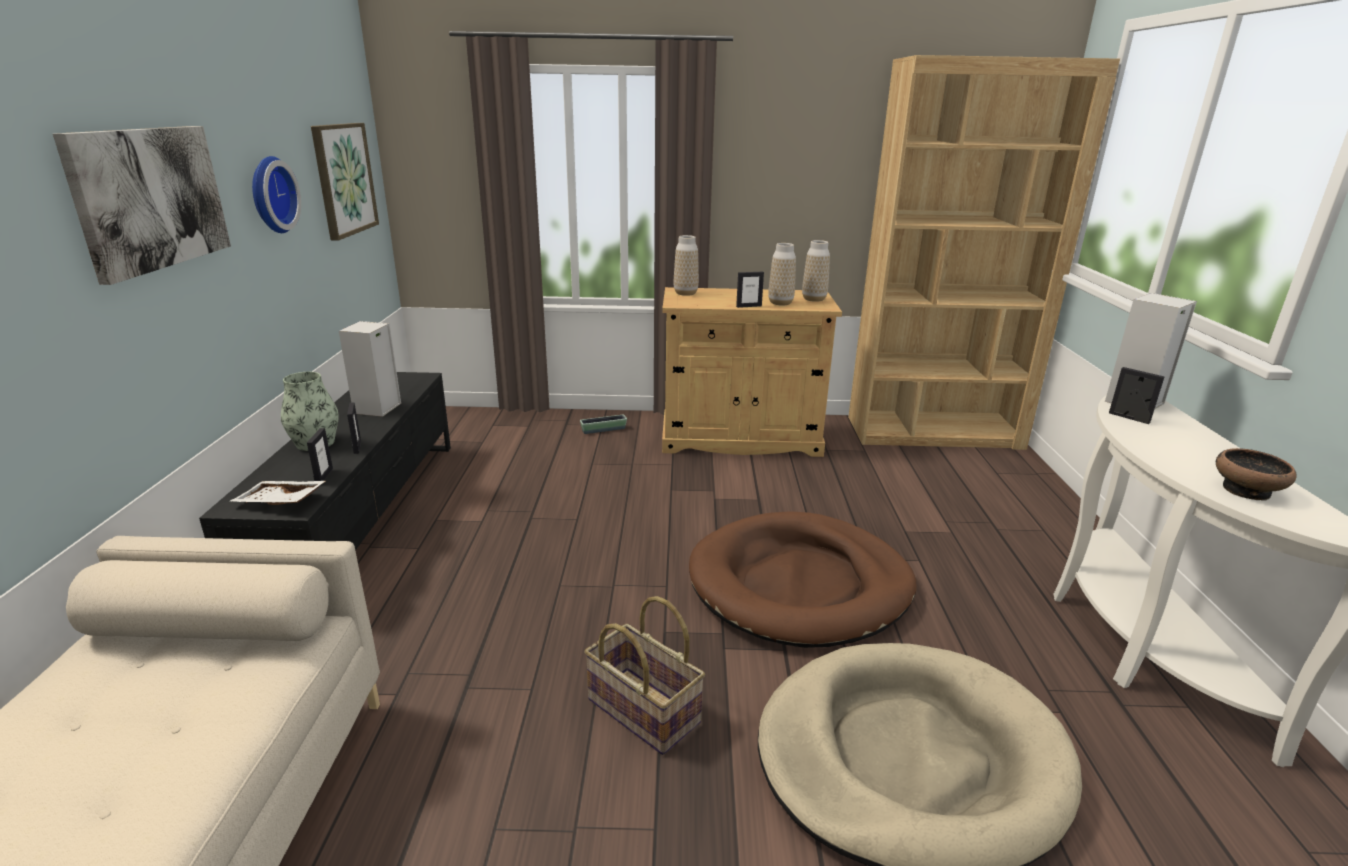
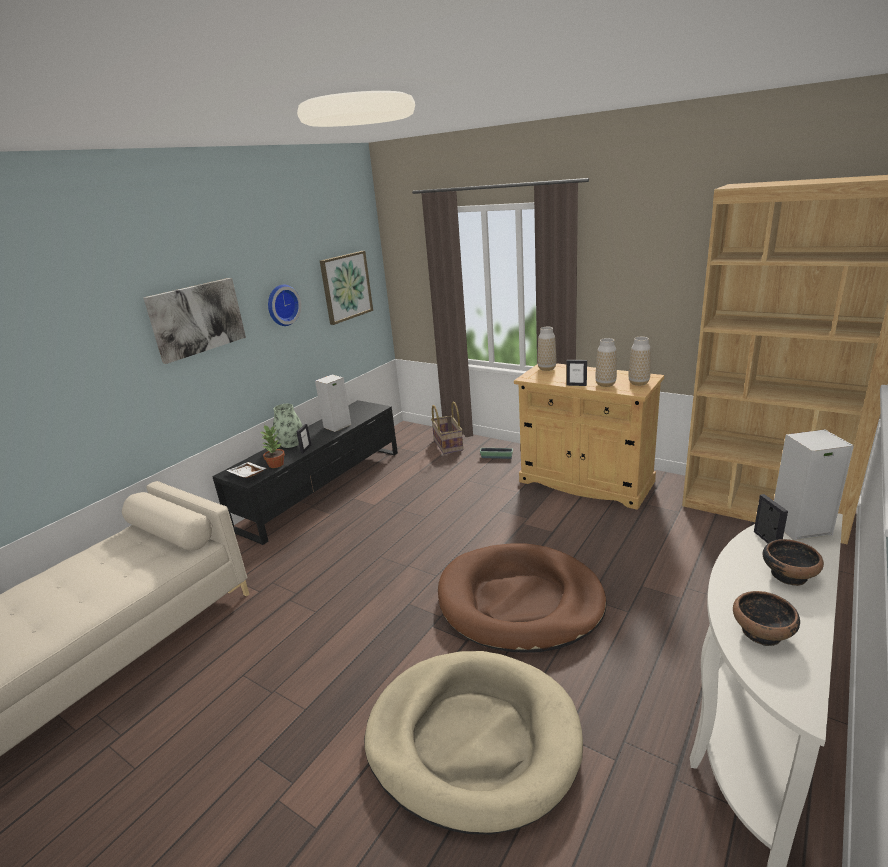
camera: 35 degrees right, 0 degrees up
picture frame [307,428,333,481] -> potted plant [260,425,285,468]
basket [584,596,705,755] -> basket moved to [431,401,463,454]
none -> bowl [763,539,824,586]

